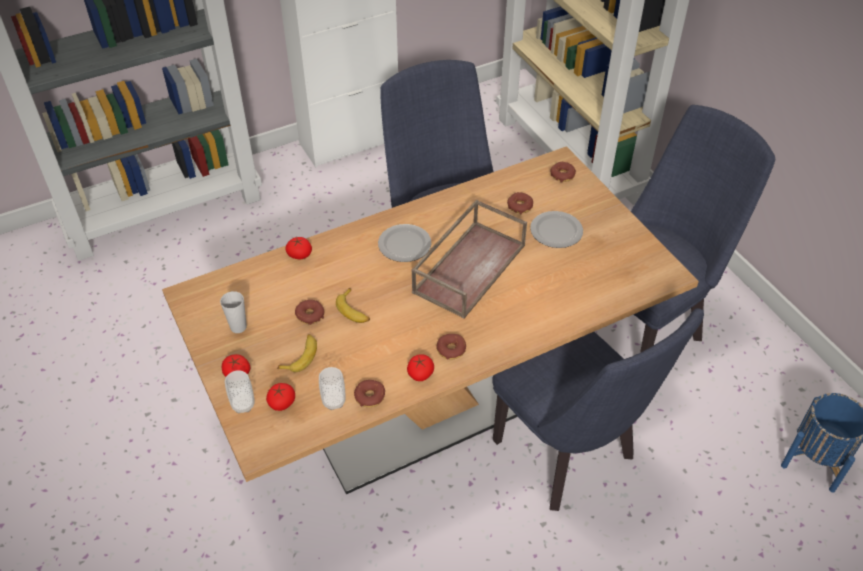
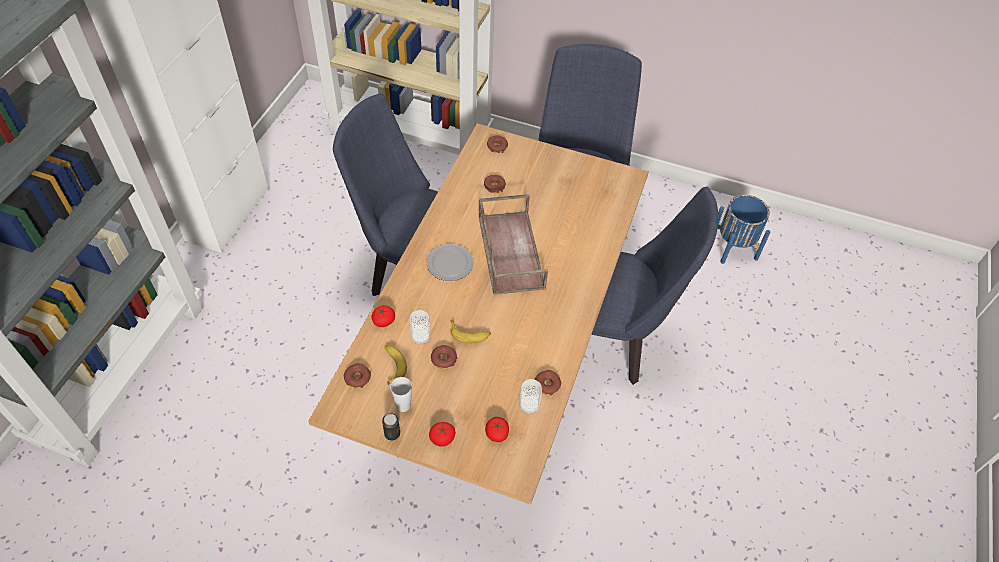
camera: 45 degrees left, 5 degrees up
cup [225,370,255,413] -> cup moved to [409,310,430,344]
banana [277,334,317,372] -> banana moved to [384,346,407,385]
tomato [407,354,434,381] -> none
donut [436,334,466,360] -> donut moved to [344,363,371,388]
plate [530,211,583,248] -> none
none -> can [382,413,400,441]

